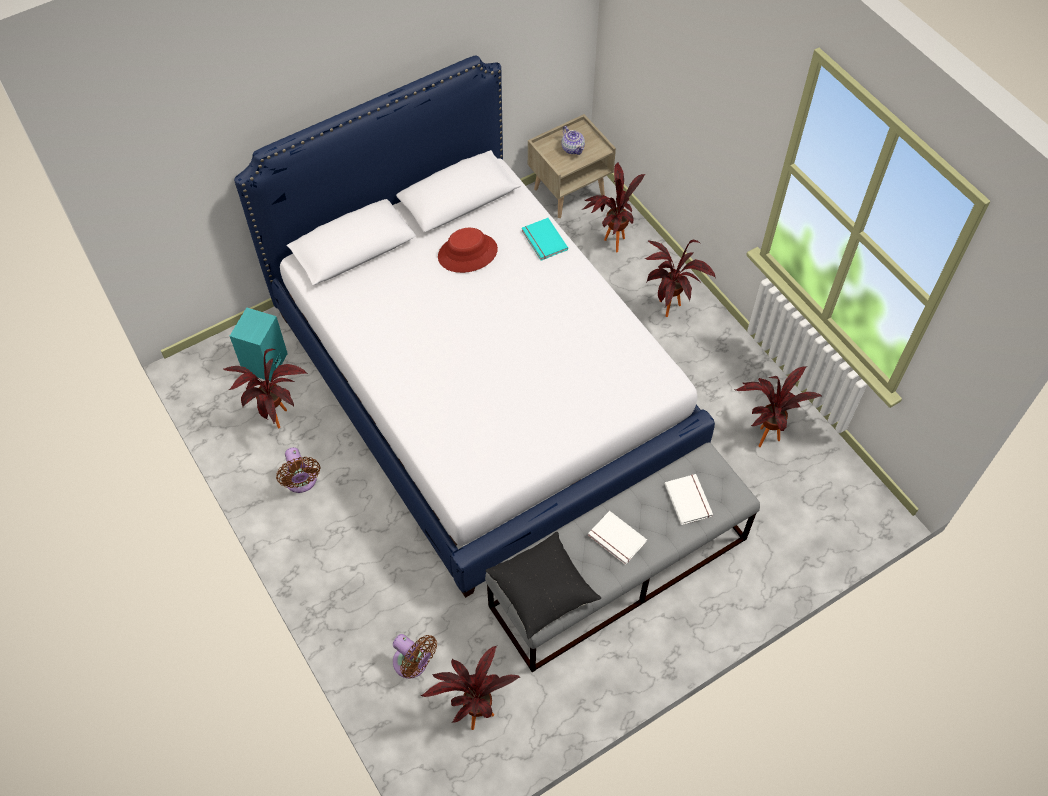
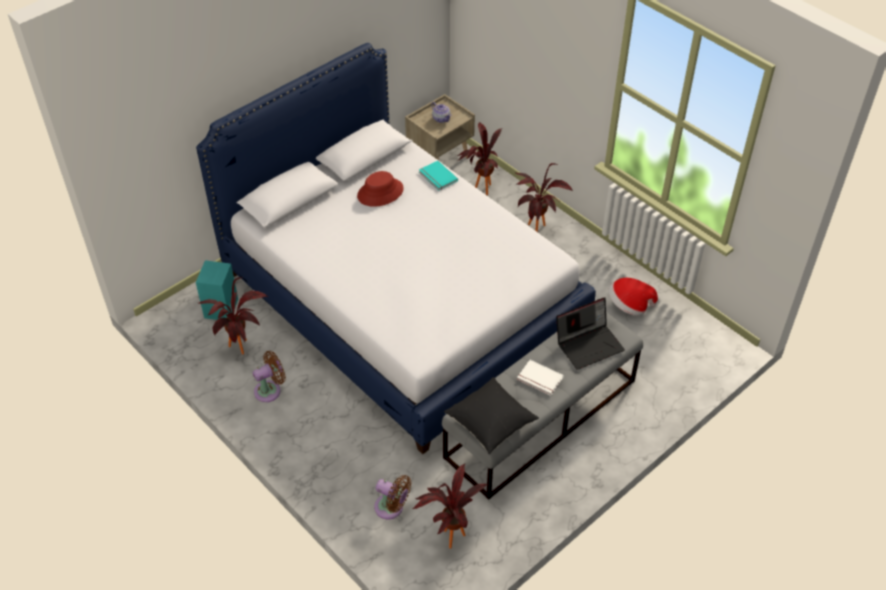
camera: 10 degrees left, 10 degrees down
brown fan [276,447,321,493] -> brown fan turned 90 degrees counterclockwise [253,351,286,402]
white book [664,474,713,525] -> laptop [556,297,625,370]
potted plant [735,367,823,447] -> hat [608,278,658,315]

